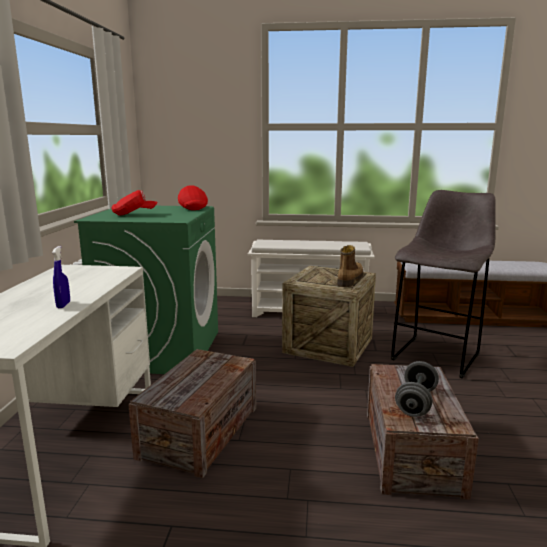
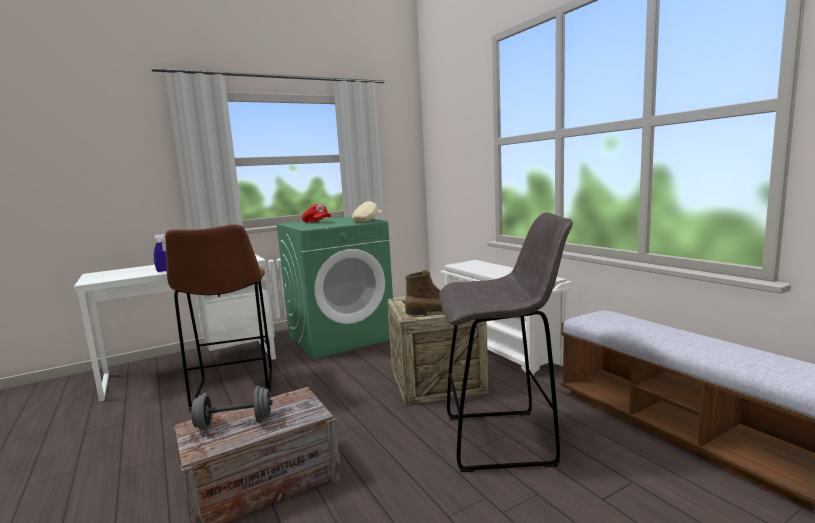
camera: 55 degrees right, 5 degrees down
crate [128,349,256,479] -> brown stool [165,224,273,412]
red cap [178,185,208,210] -> beige cap [352,201,382,223]

